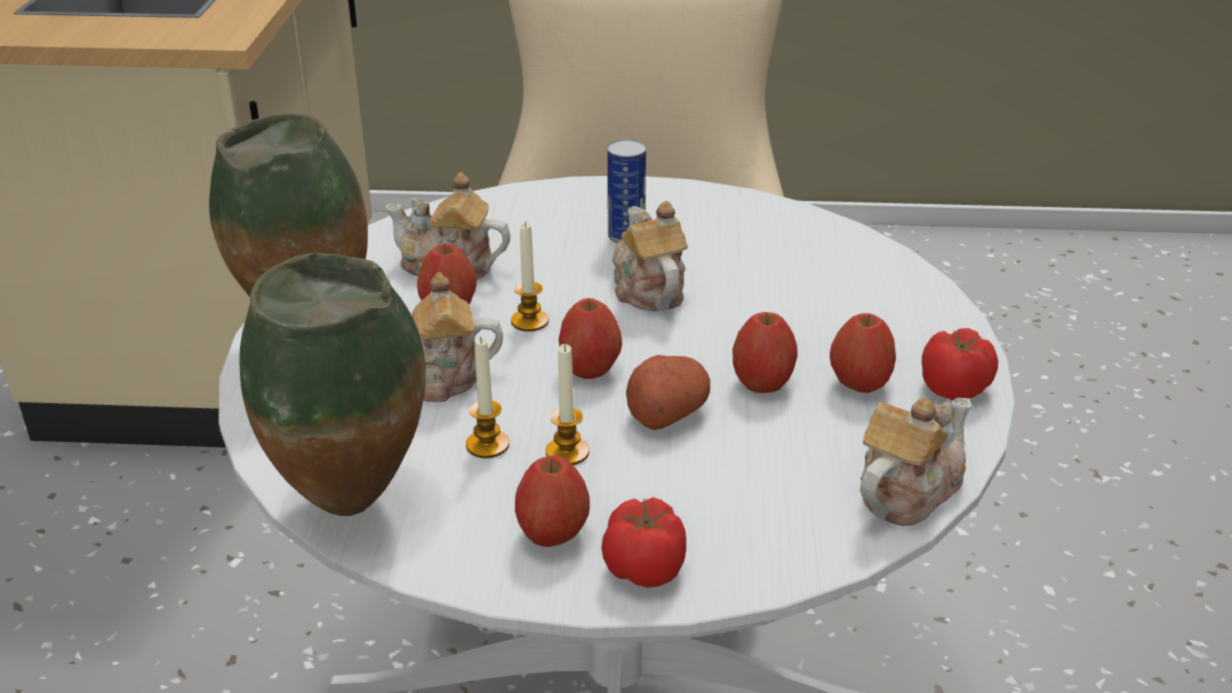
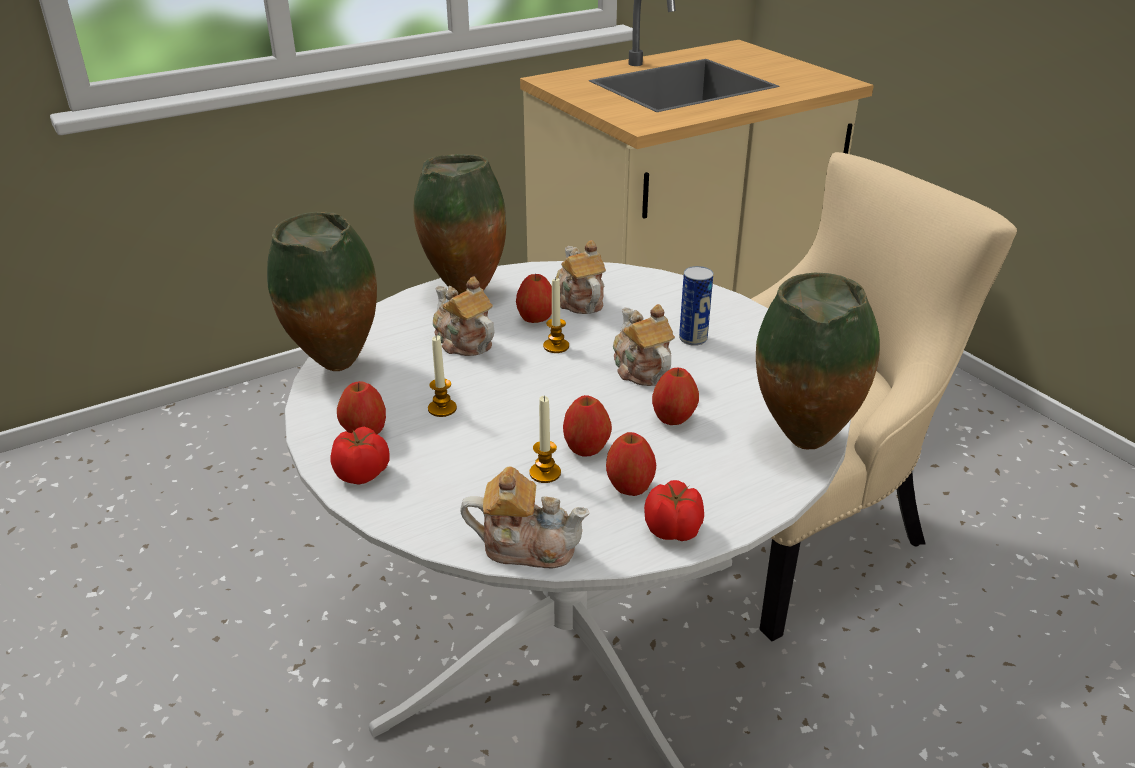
camera: 55 degrees right, 0 degrees up
candle [466,337,509,458] -> candle moved to [529,396,561,483]
apple [558,298,622,379] -> apple moved to [652,368,699,425]
teapot [612,201,688,311] -> teapot turned 60 degrees counterclockwise [613,304,675,386]
potato [626,355,710,430] -> none
none -> vase [756,273,880,449]

